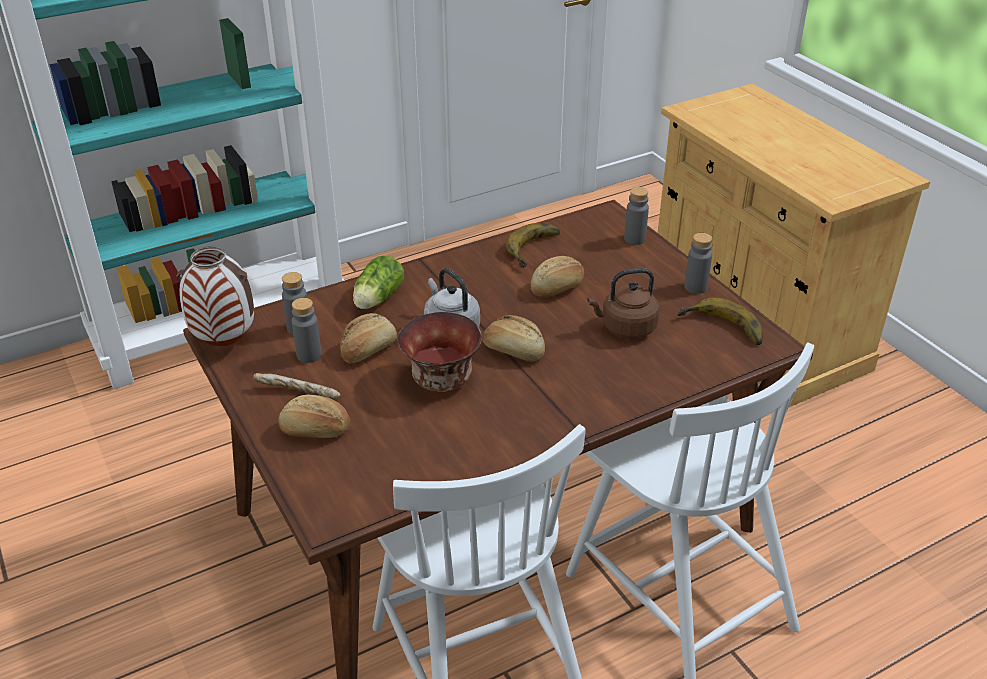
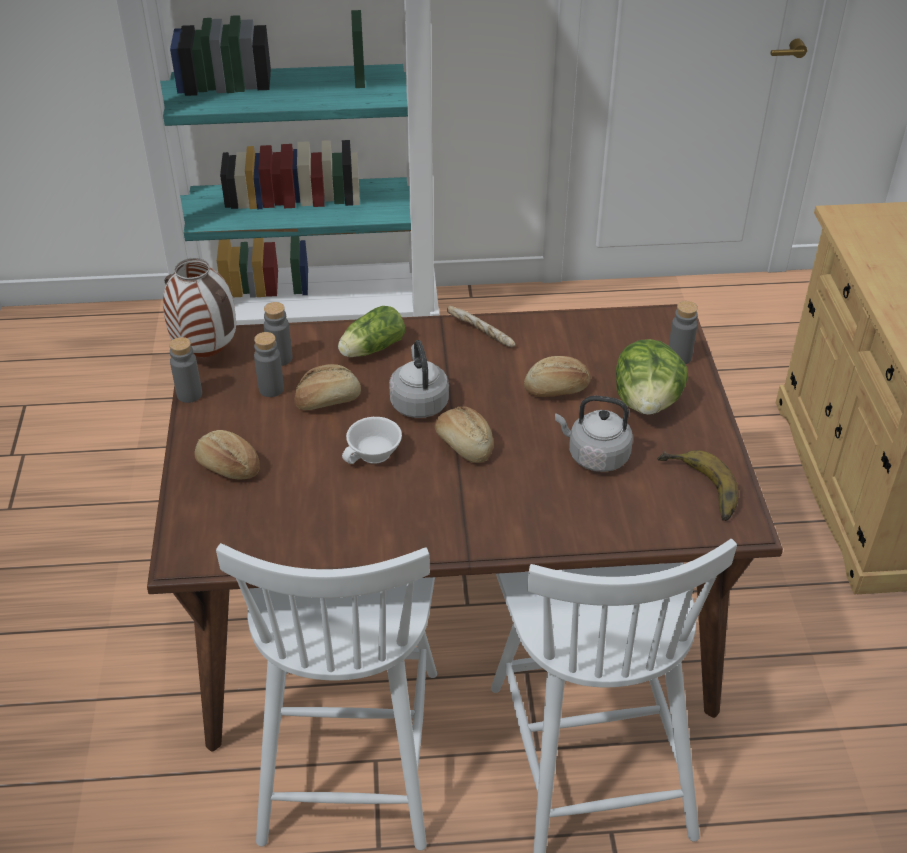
camera: 25 degrees right, 5 degrees up
bread [253,373,340,399] -> bread moved to [447,306,515,347]
bowl [397,312,482,392] -> white cup [342,417,402,464]
banana [505,223,560,267] -> none
brown kettle [587,268,660,338] -> grey kettle [555,395,633,472]
grey bottle [684,233,712,294] -> grey bottle moved to [169,337,202,403]
none -> lettuce [616,339,688,415]

